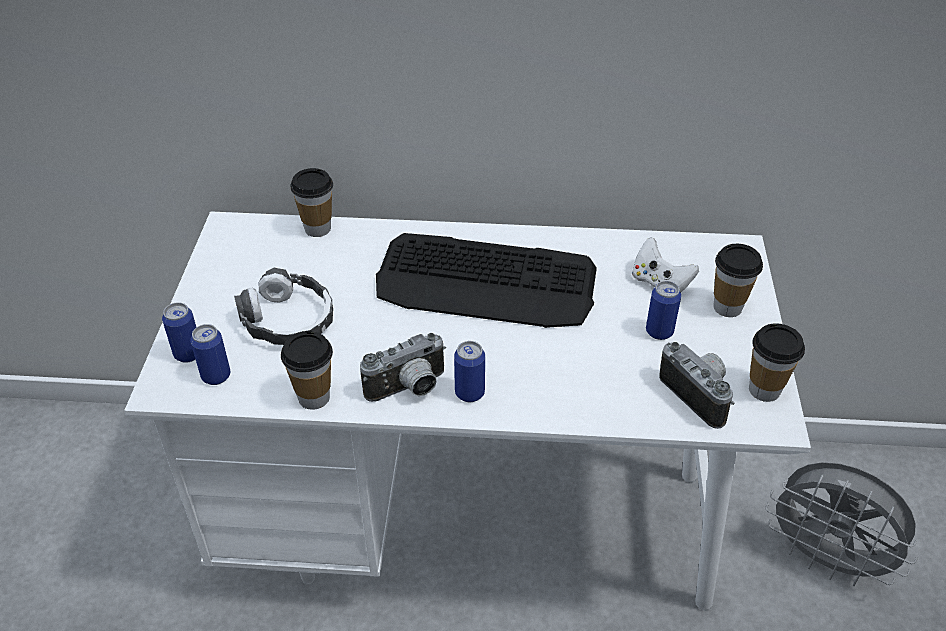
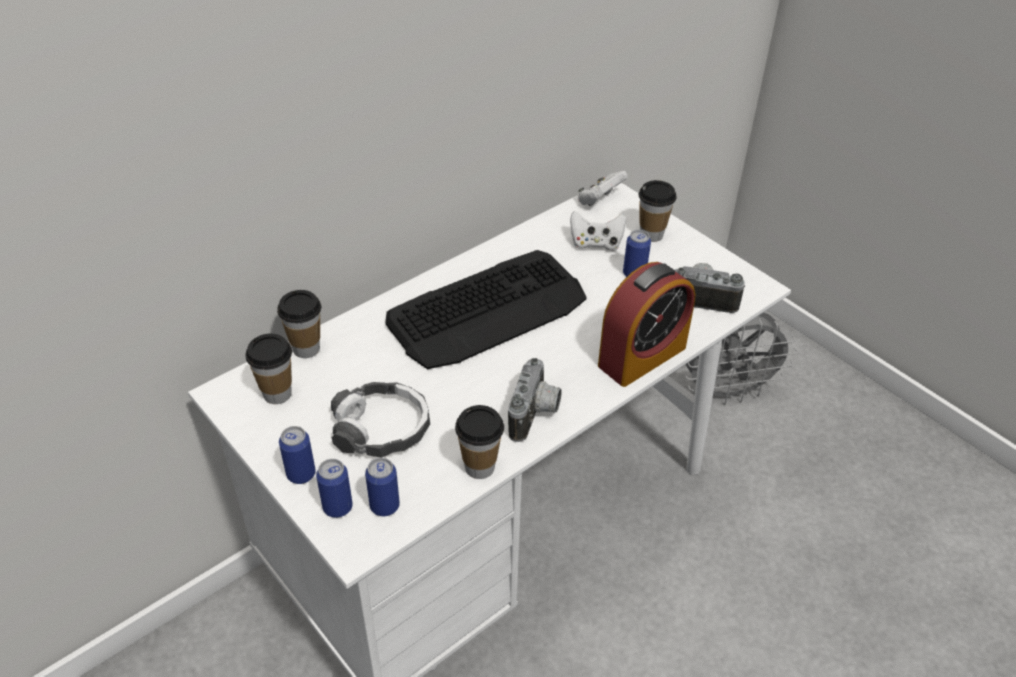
camera: 45 degrees left, 0 degrees up
can [454,341,485,402] -> can moved to [279,426,316,484]
cup [749,323,805,402] -> cup moved to [246,334,292,404]
none -> white game controller [578,171,628,206]
none -> alarm clock [598,262,695,387]

